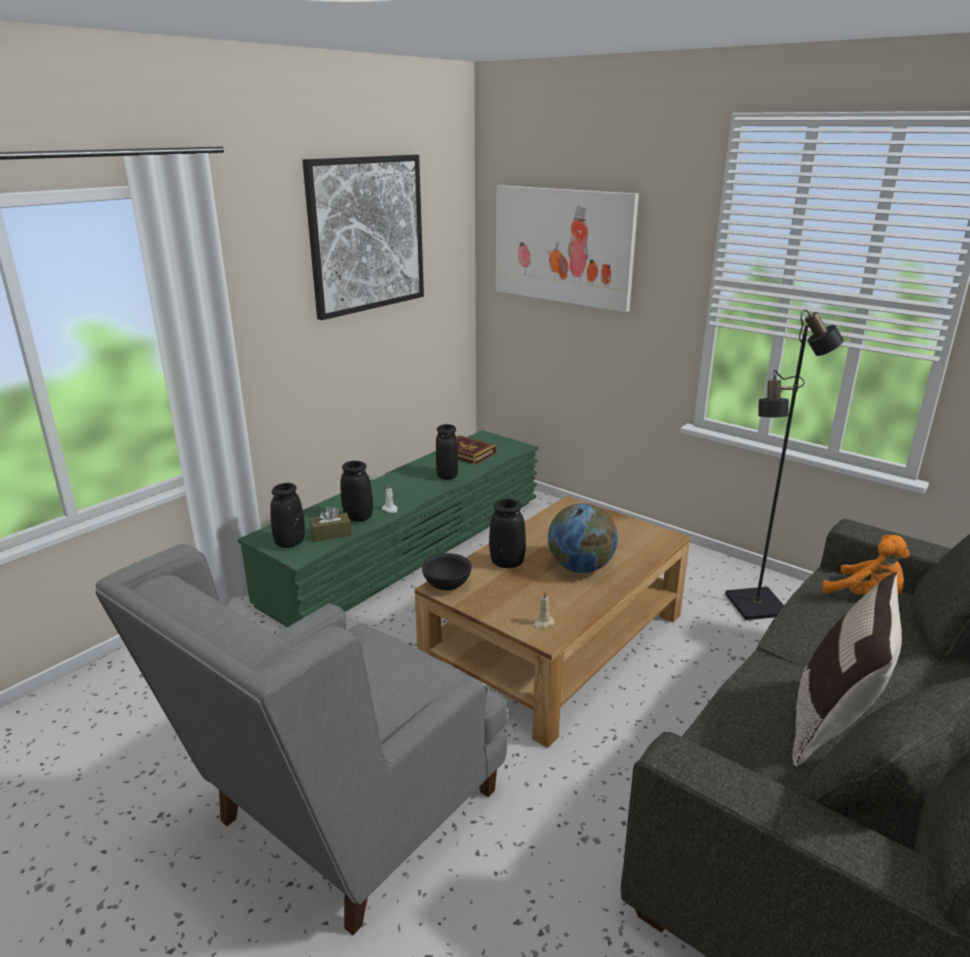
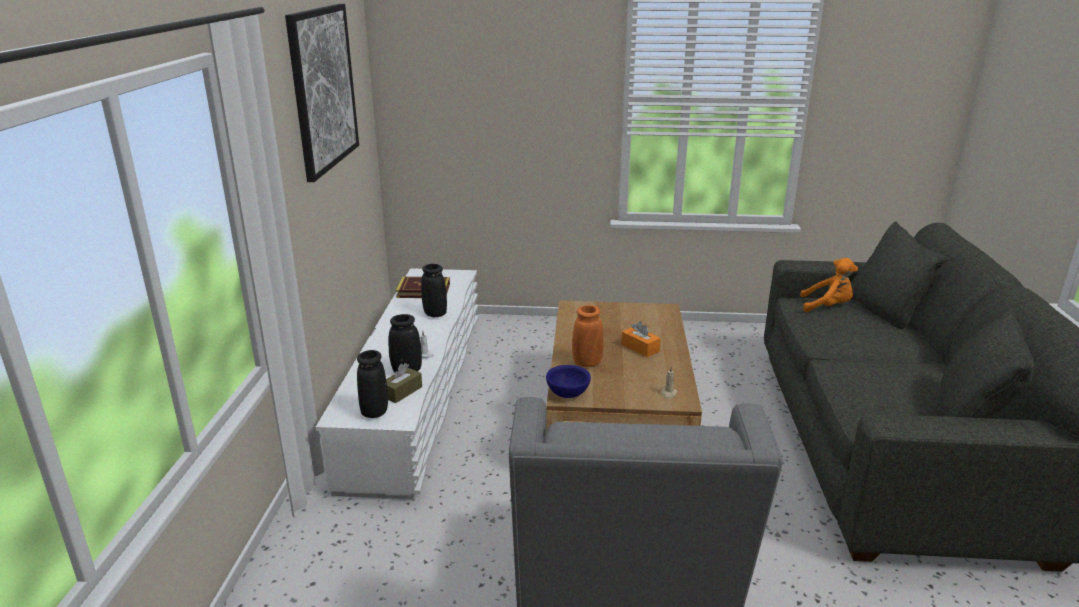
camera: 35 degrees left, 0 degrees up
green tv stand [238,430,538,627] -> white tv stand [316,268,479,500]
black bowl [422,553,472,590] -> blue bowl [546,365,591,398]
black vase [489,499,526,568] -> orange vase [572,305,603,367]
picture [496,185,639,312] -> none
globe [548,503,618,573] -> orange tissue box [621,321,661,357]
black floor lamp [725,310,844,620] -> none
pillow [792,572,902,766] -> none

